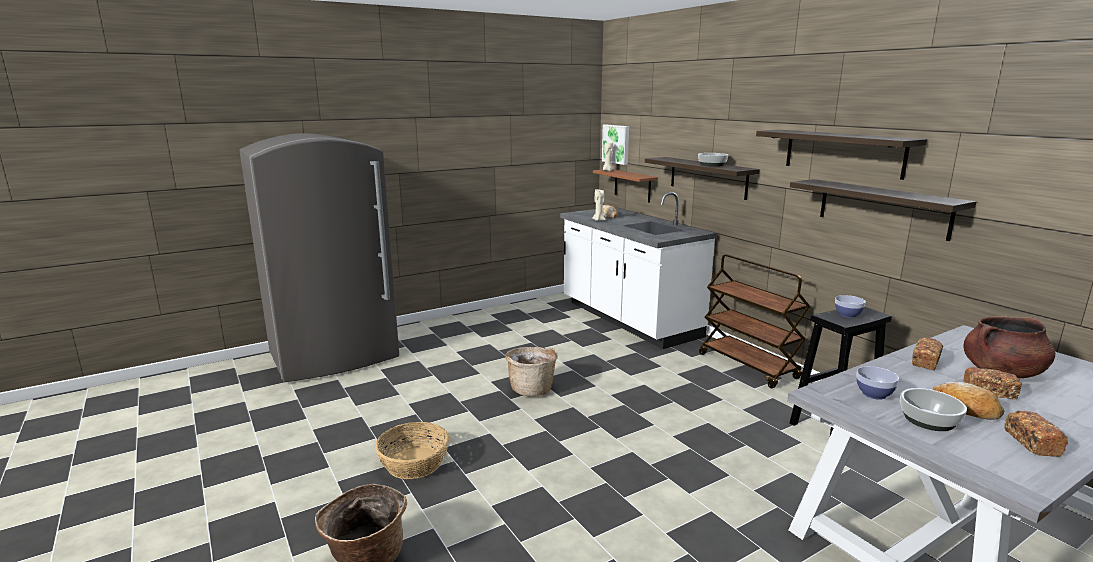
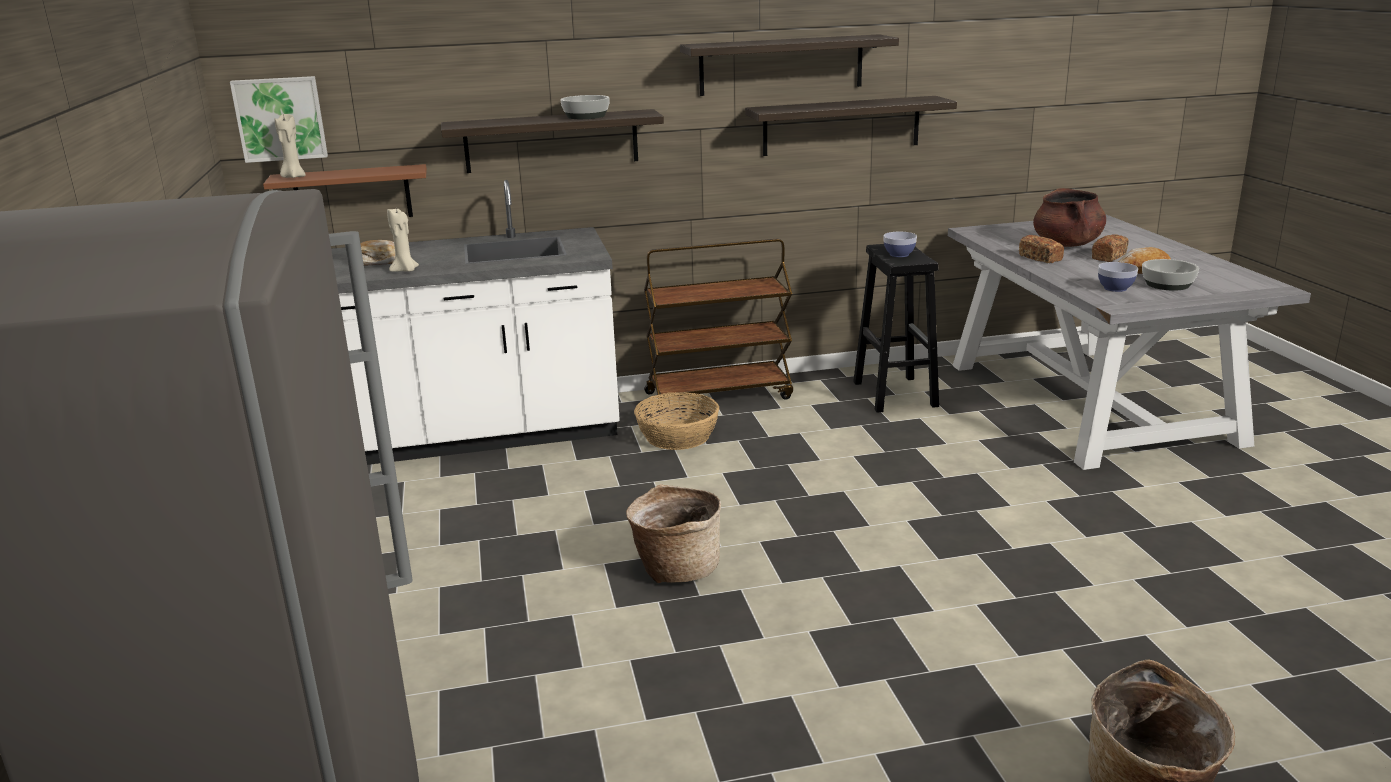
camera: 70 degrees left, 5 degrees up
basket [375,422,450,479] -> basket moved to [634,392,719,450]
bread [1005,411,1068,457] -> none

